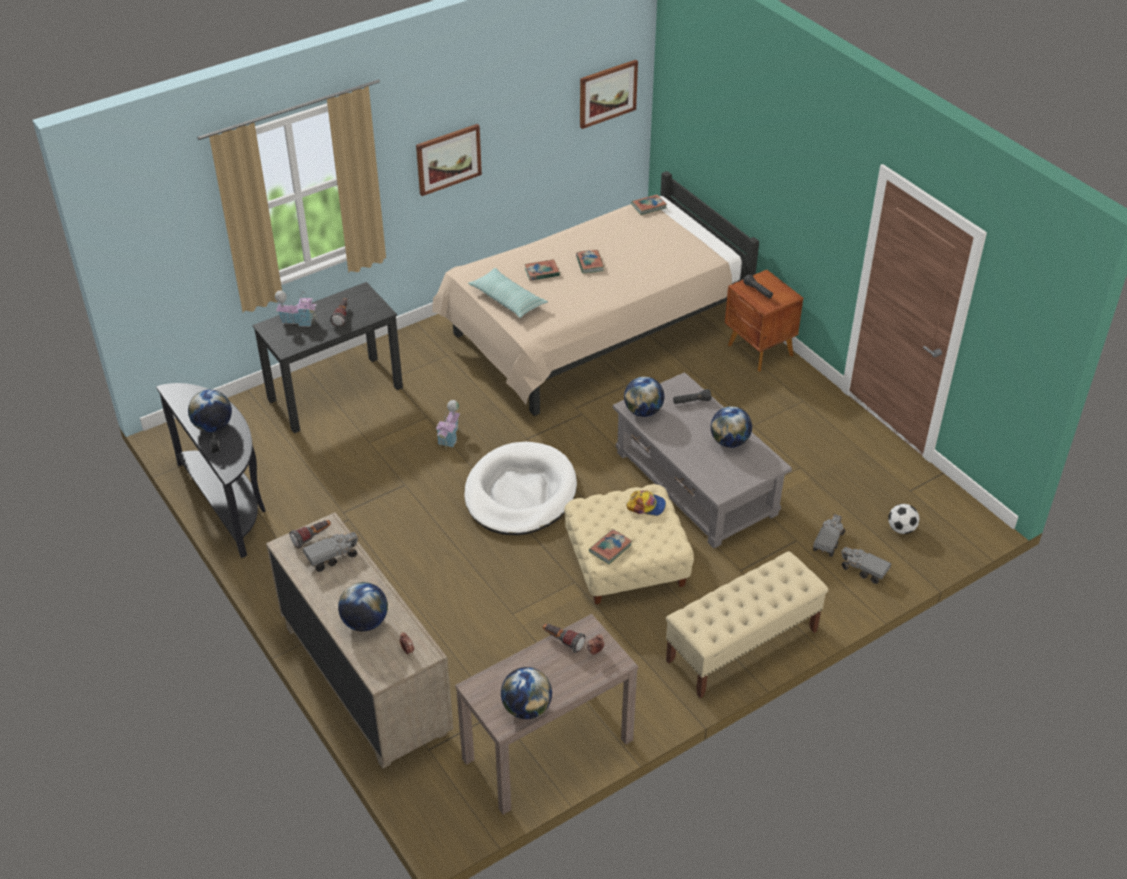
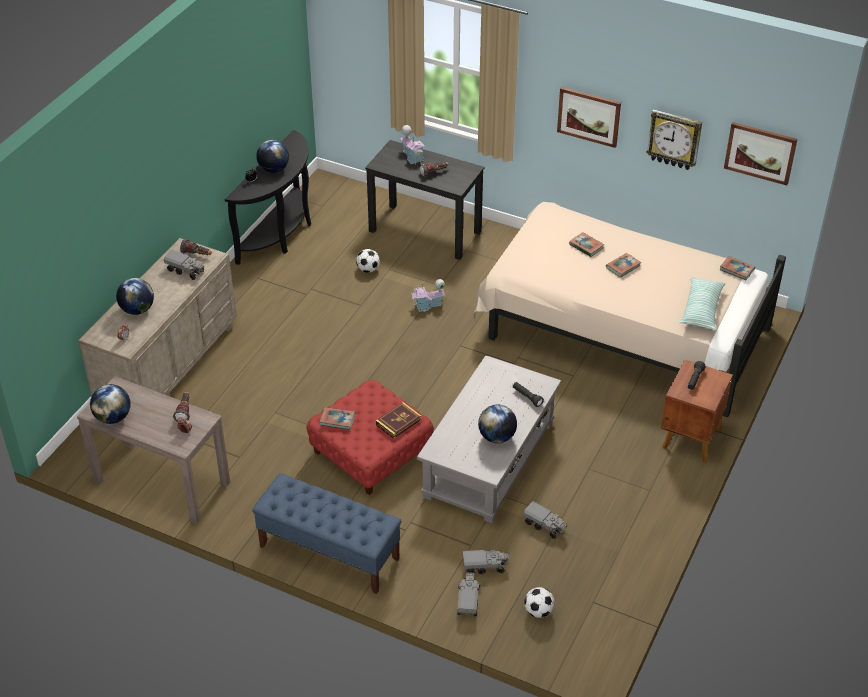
camera: 60 degrees right, 0 degrees up
white dog bed [464,442,577,535] -> none
pillow [468,268,548,318] -> pillow moved to [680,277,725,330]
beige ottoman [564,484,694,604] -> red ottoman [307,380,434,495]
globe [624,376,665,417] -> none
cap [627,490,666,516] -> book [376,402,421,439]
beige bench [666,551,829,698] -> blue bench [252,473,401,594]
none -> football [356,249,380,273]
none -> toy truck [523,501,568,539]
none -> wall clock [646,109,702,170]

